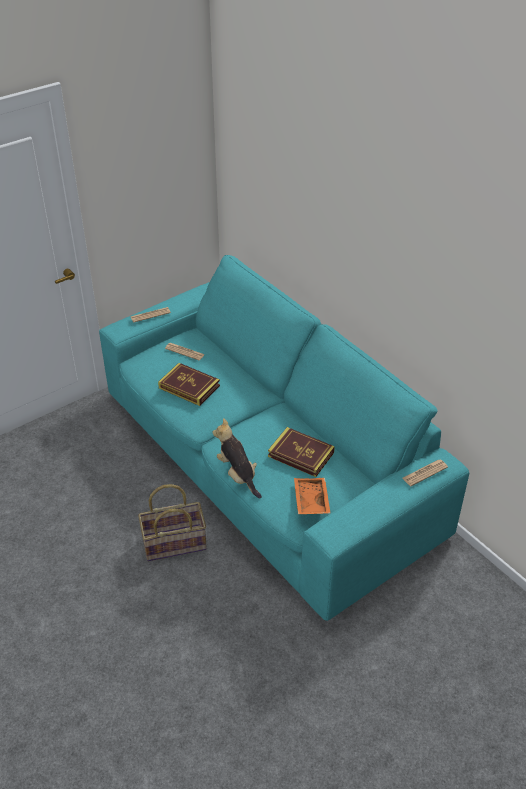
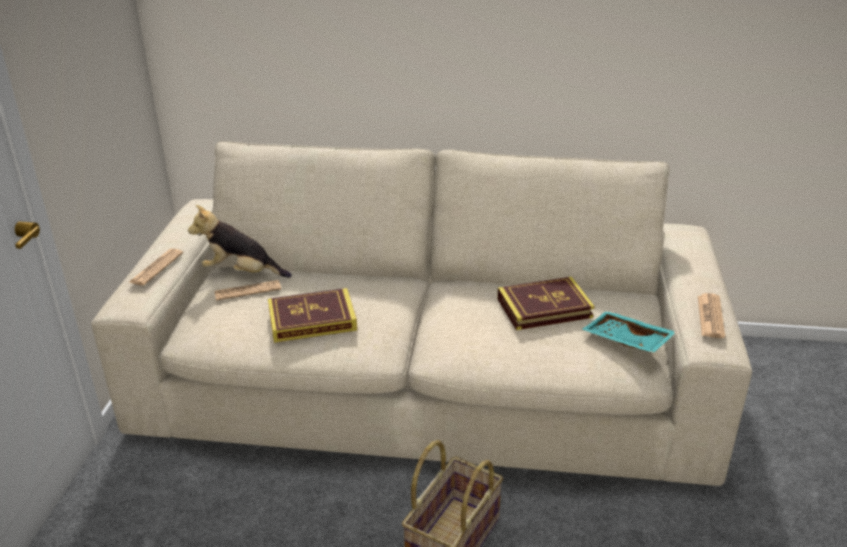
camera: 45 degrees left, 10 degrees down
turquoise sofa [99,255,469,621] -> beige sofa [91,141,752,486]
plush toy [213,418,262,498] -> plush toy moved to [188,205,292,278]
orange tray [294,478,331,514] -> turquoise tray [582,311,677,353]
newspaper [402,460,448,486] -> newspaper moved to [698,293,725,338]

